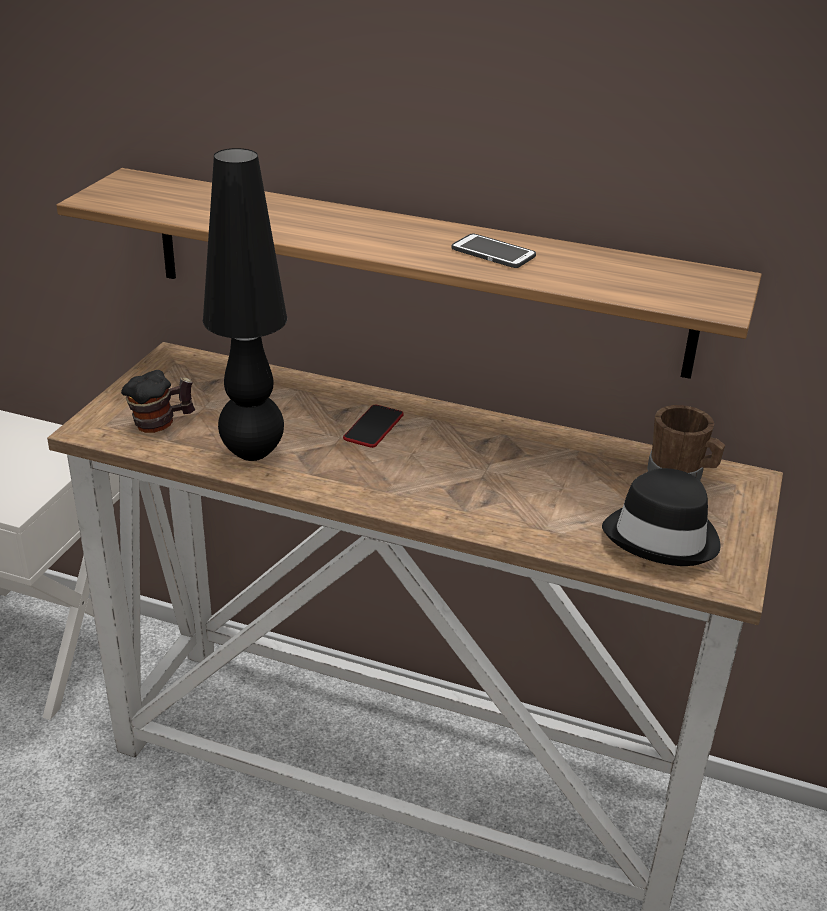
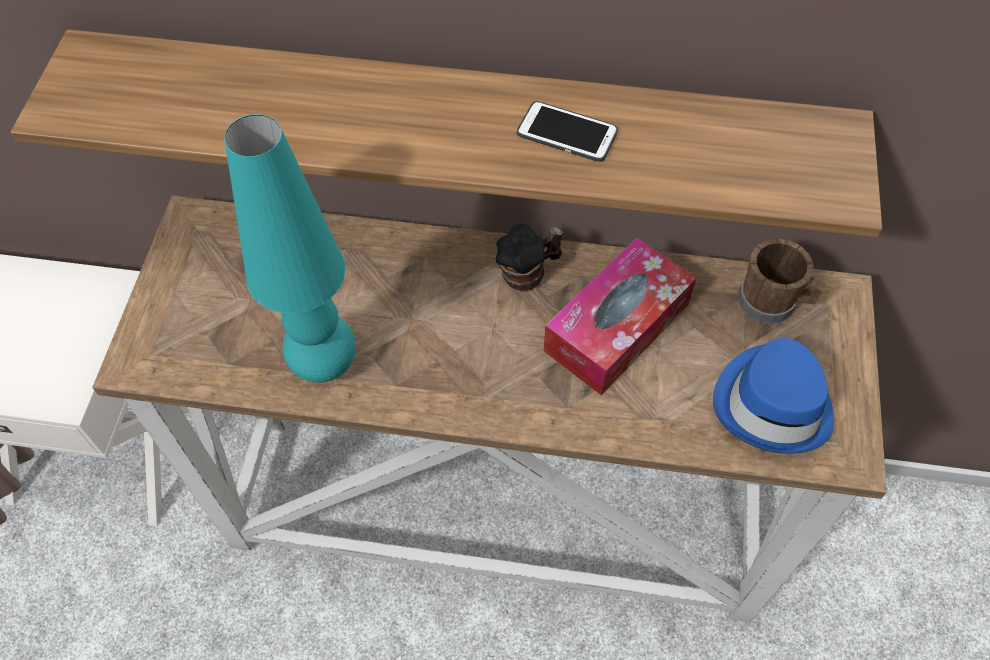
camera: 10 degrees left, 25 degrees up
mug [121,370,195,433] -> mug moved to [495,224,563,291]
black table lamp [203,148,287,461] -> turquoise table lamp [224,114,356,383]
phone [343,405,404,448] -> none
black hat [602,468,721,566] -> blue hat [713,338,834,454]
none -> tissue box [544,238,696,395]

